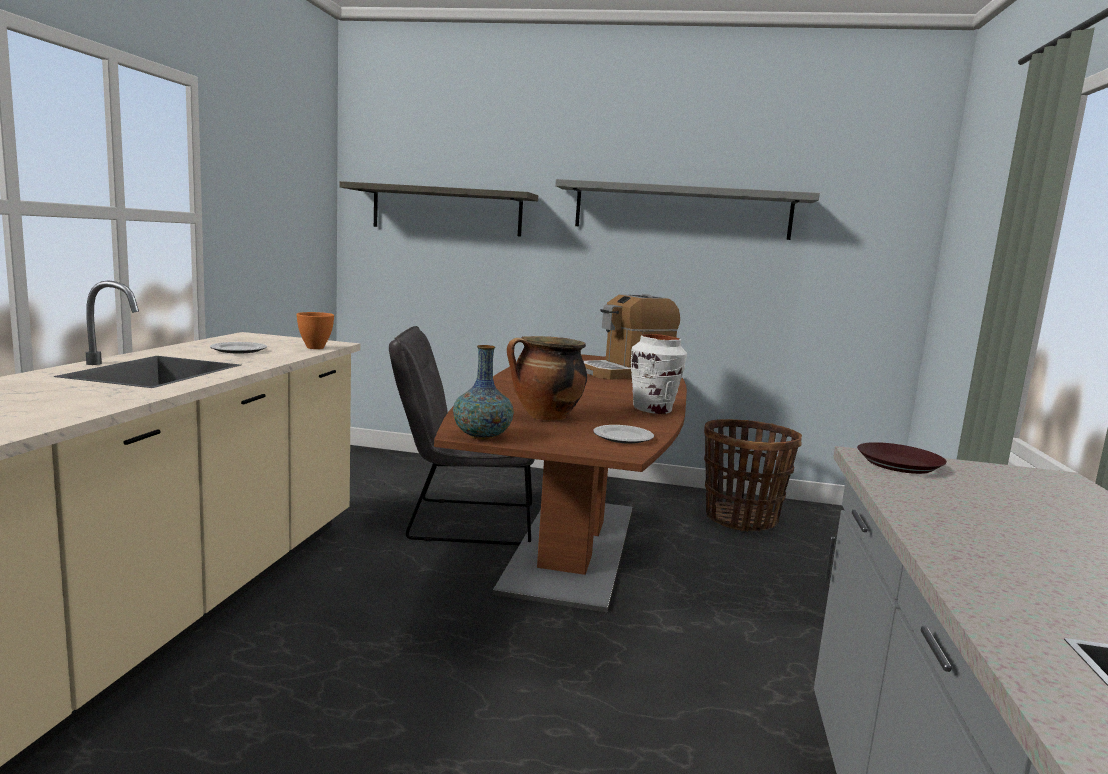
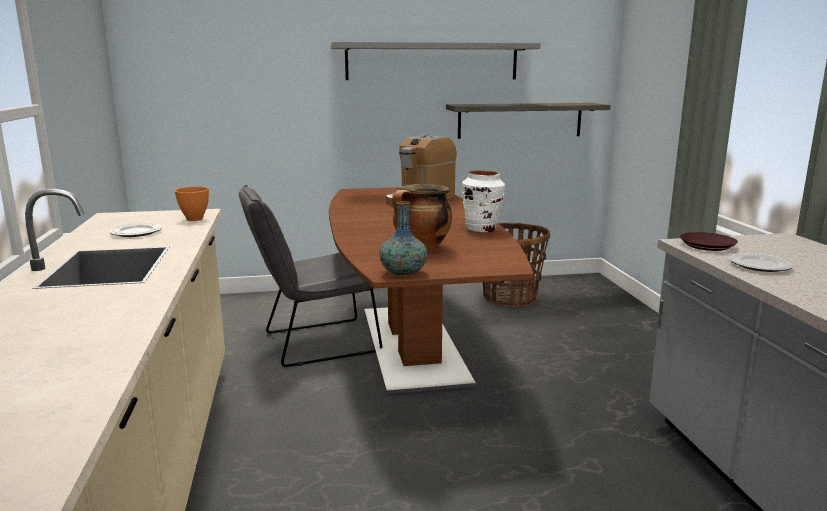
camera: 20 degrees left, 5 degrees up
shelf [339,181,538,237] -> shelf moved to [446,103,610,139]
plate [593,425,654,444] -> plate moved to [729,253,793,272]

